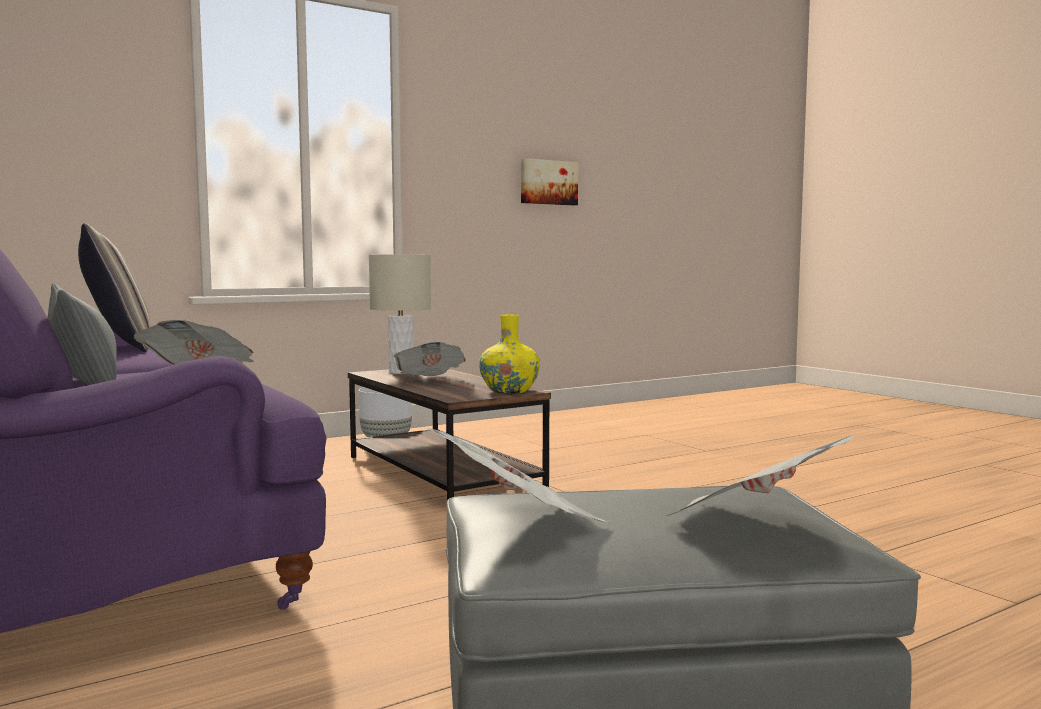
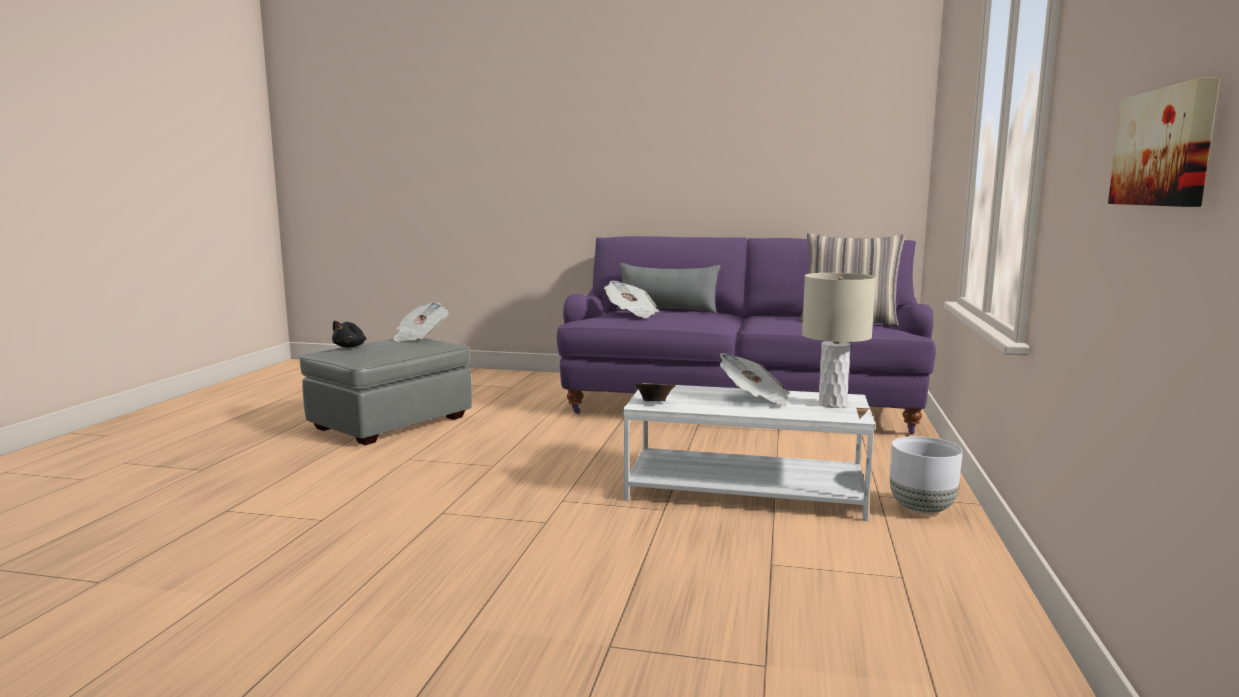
camera: 135 degrees right, 5 degrees up
brown coffee table [348,369,551,500] -> white coffee table [623,383,876,521]
yellow vase [479,314,540,394] -> brown bowl [634,383,676,401]
newspaper [667,435,855,516] -> black plush toy [332,321,366,348]

